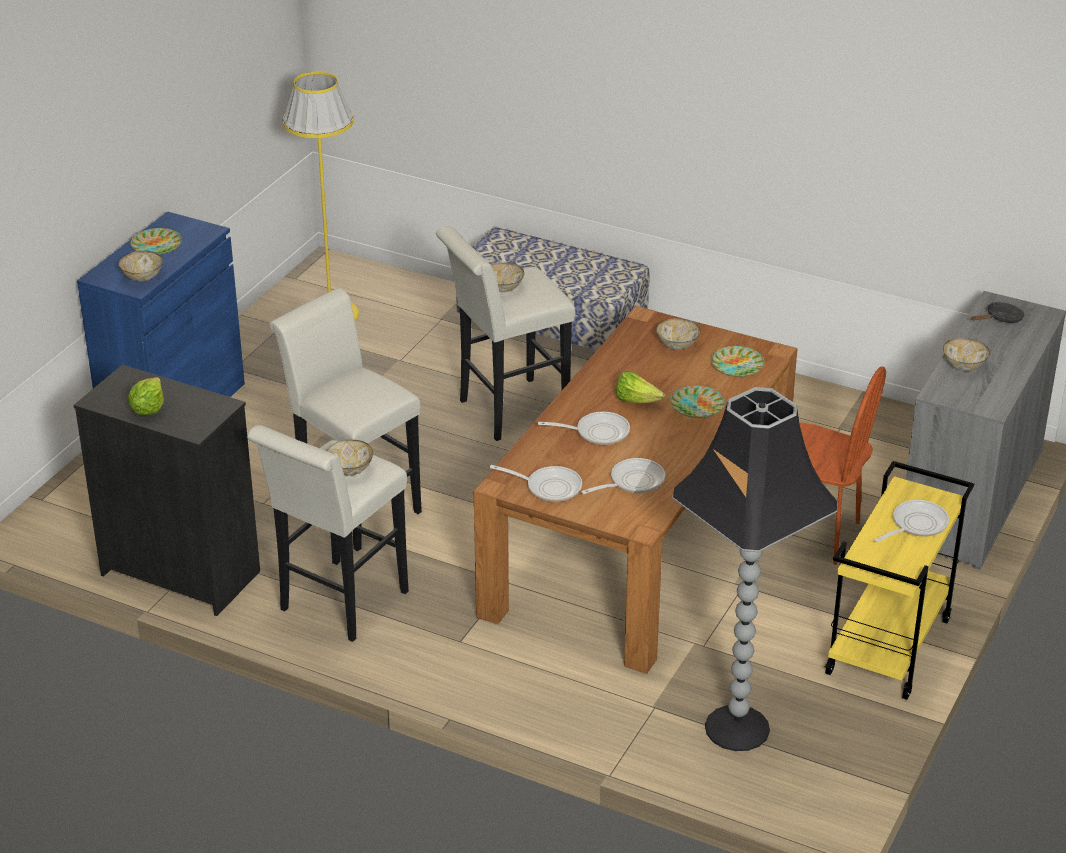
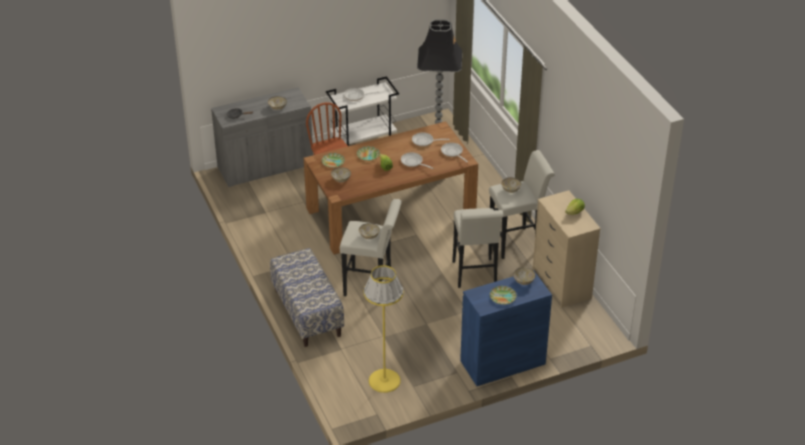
camera: 140 degrees left, 5 degrees up
black dresser [73,365,260,616] -> beige dresser [533,190,601,308]
yellow cart [825,461,974,700] -> white cart [326,76,399,146]

